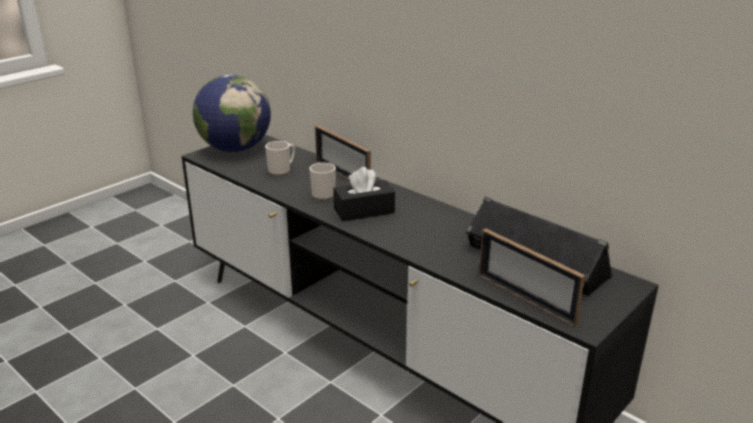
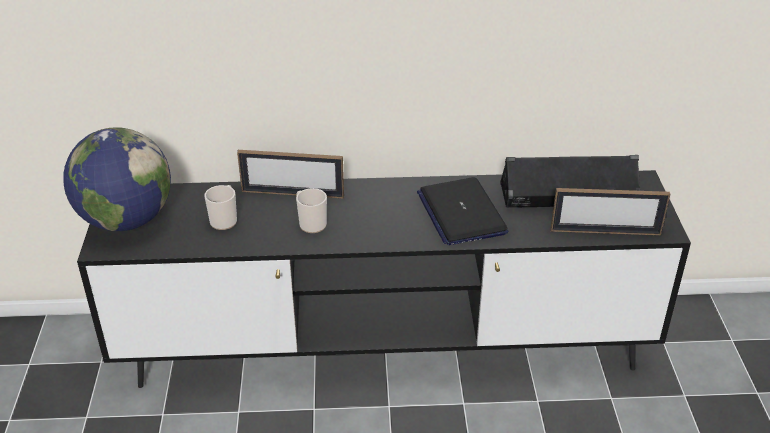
camera: 45 degrees left, 10 degrees up
black tissue box [333,167,395,221] -> none
none -> laptop [417,177,508,245]

